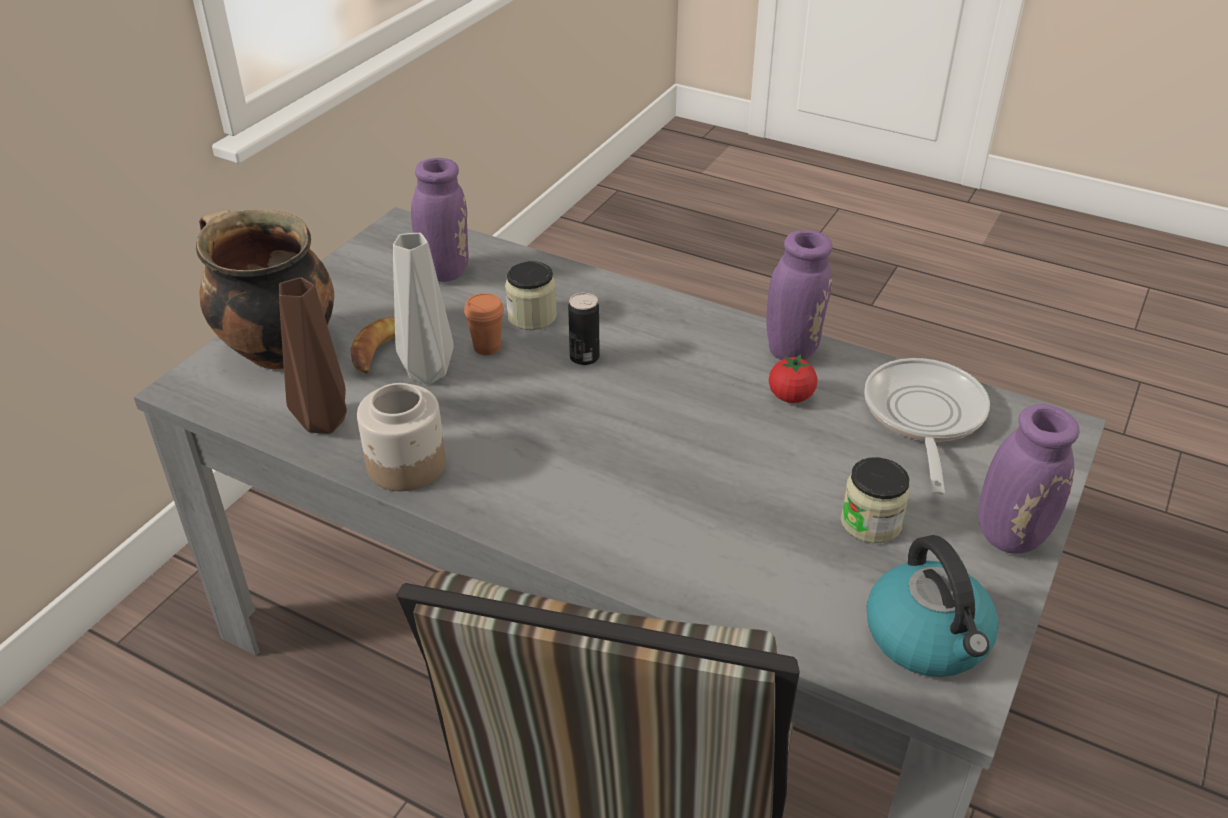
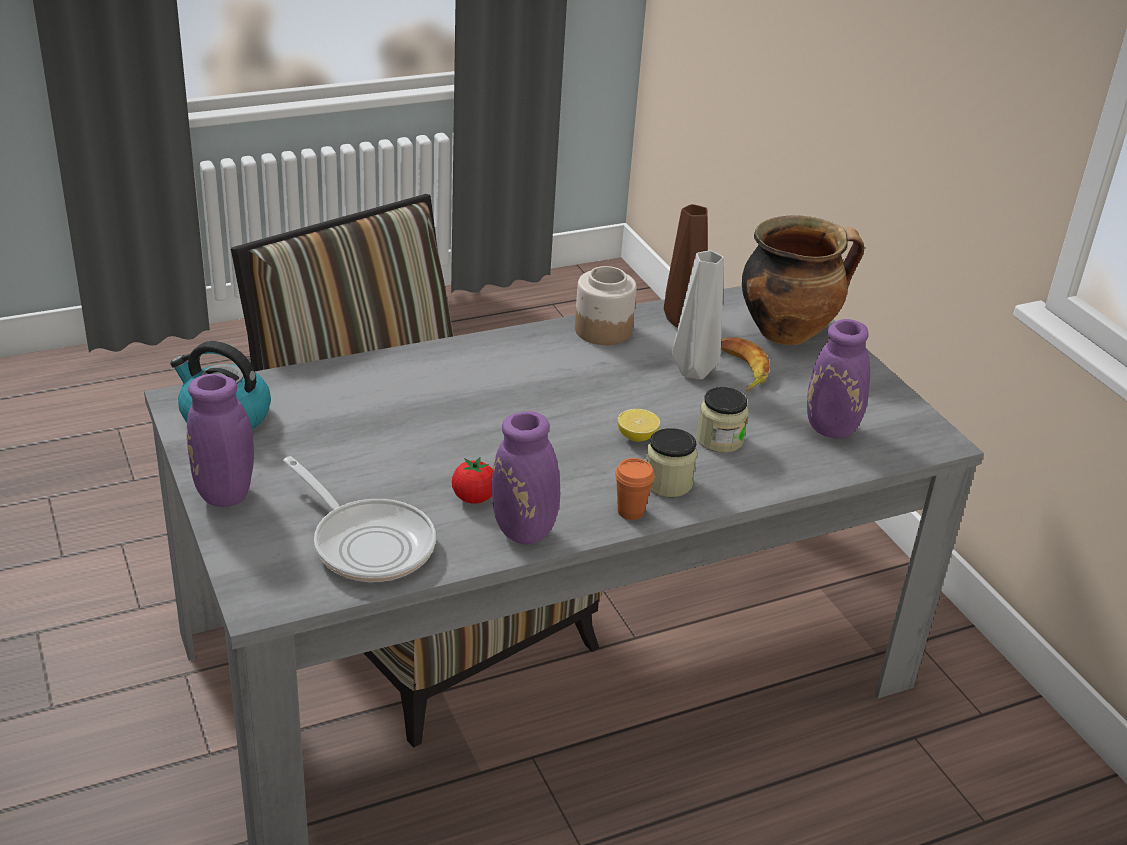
camera: 125 degrees right, 5 degrees down
orange cup [464,293,504,355] -> orange cup moved to [615,458,655,520]
can [568,293,600,365] -> lemon [617,409,660,442]
jar [841,457,910,543] -> jar moved to [646,428,697,497]

